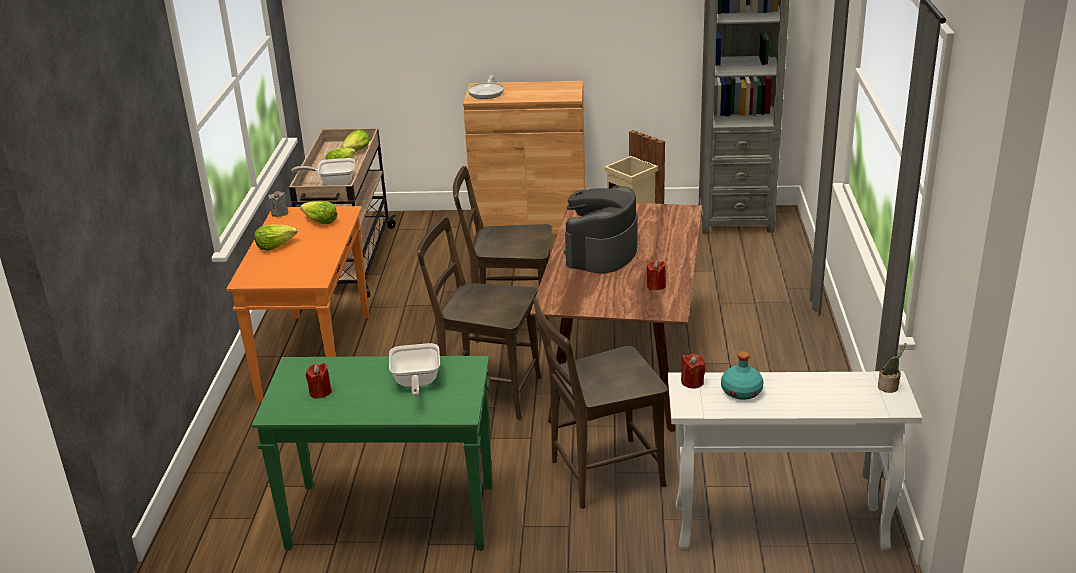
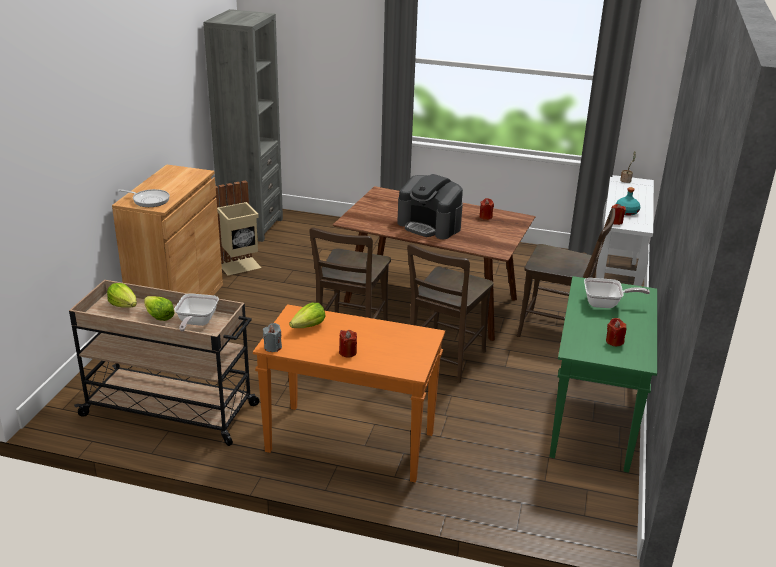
camera: 80 degrees left, 0 degrees up
lettuce [254,224,297,251] -> red candle [339,330,357,357]
brown chair [533,298,668,509] -> brown chair turned 60 degrees counterclockwise [517,208,615,337]

